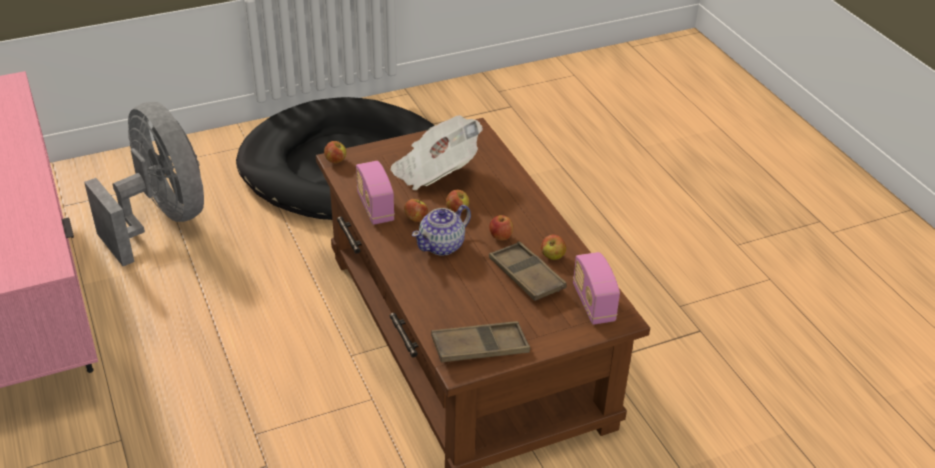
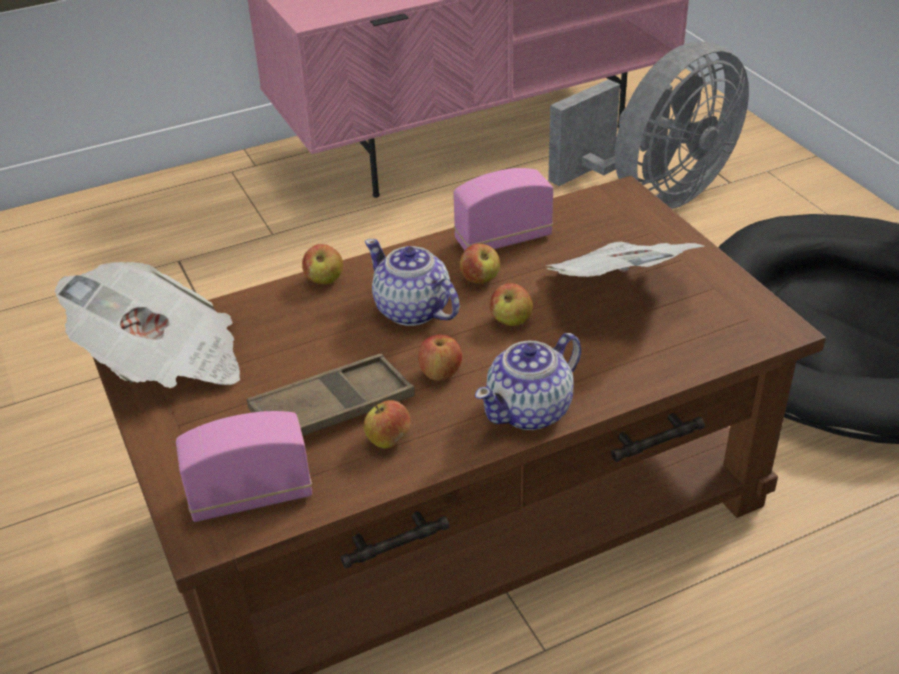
camera: 90 degrees right, 0 degrees up
apple [324,141,346,163] -> apple moved to [302,244,343,284]
brown tray [431,321,530,363] -> newspaper [55,262,240,388]
none -> teapot [475,333,581,430]

